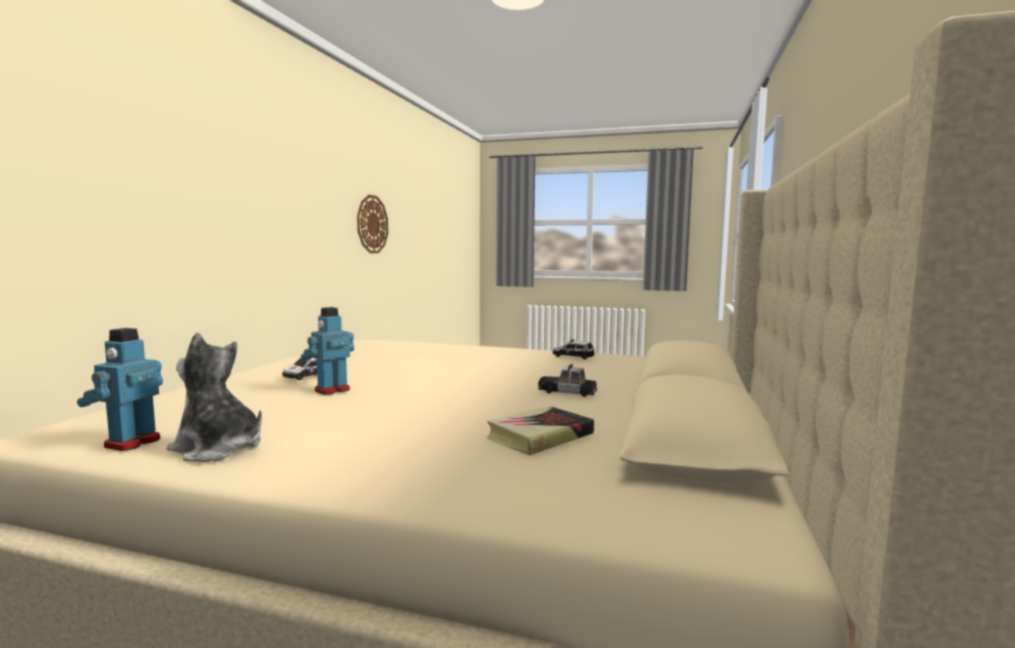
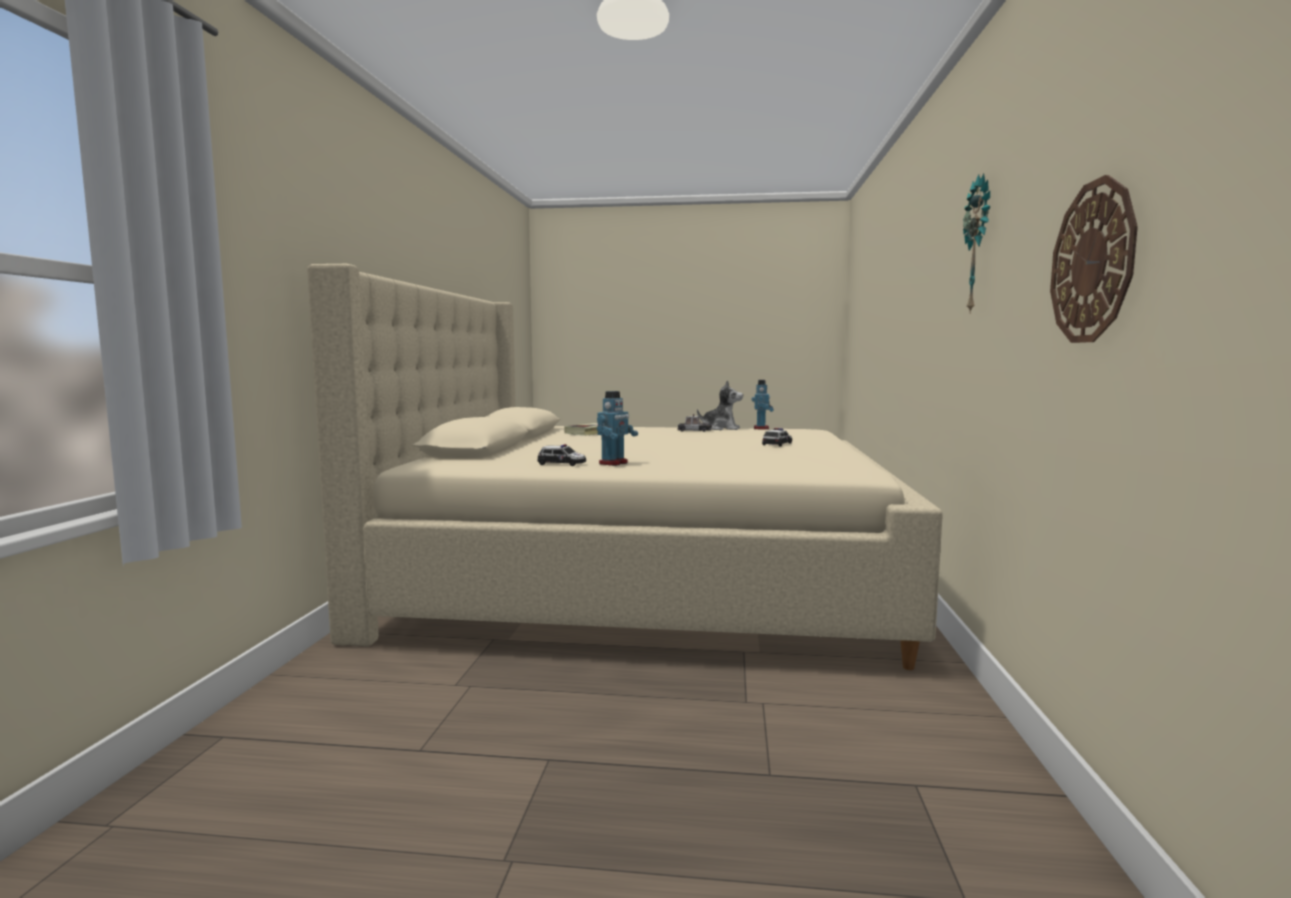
camera: 170 degrees right, 0 degrees up
toy robot [301,307,354,395] -> toy robot moved to [597,391,638,466]
toy car [538,364,597,397] -> toy car moved to [678,414,712,432]
none -> wall clock [963,173,990,313]

